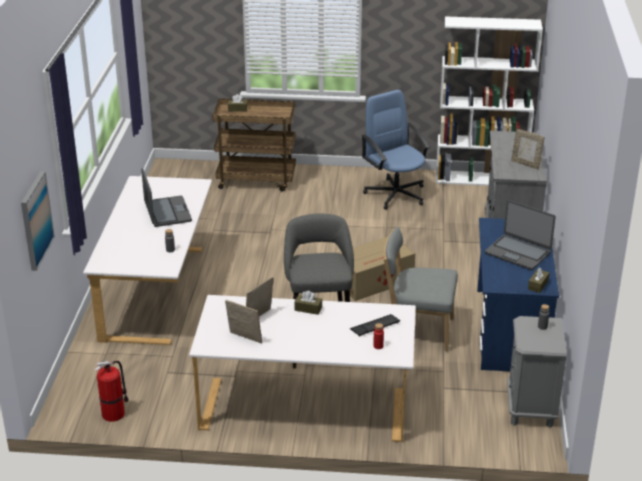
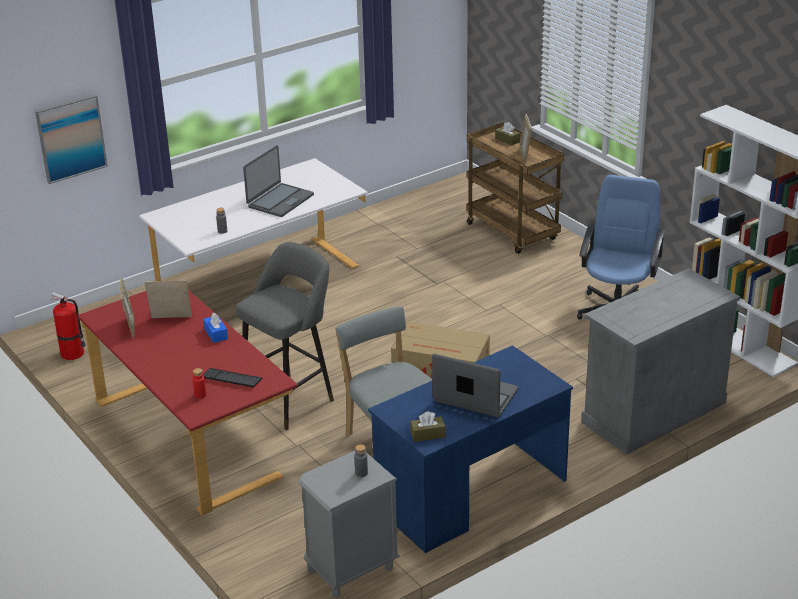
camera: 50 degrees right, 0 degrees up
white desk [189,295,416,442] -> red desk [78,290,298,516]
brown tissue box [294,291,322,315] -> blue tissue box [203,313,228,343]
laptop [485,200,556,270] -> laptop turned 120 degrees clockwise [432,354,519,417]
picture frame [511,129,545,169] -> picture frame moved to [520,114,532,164]

